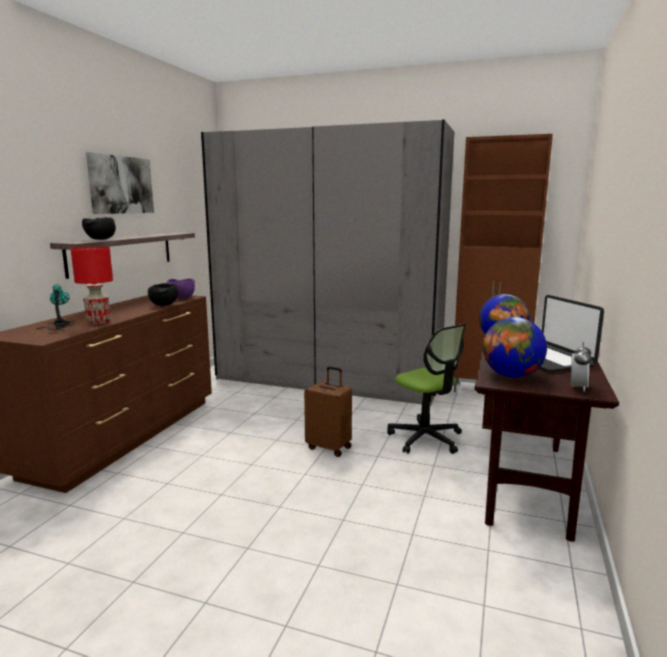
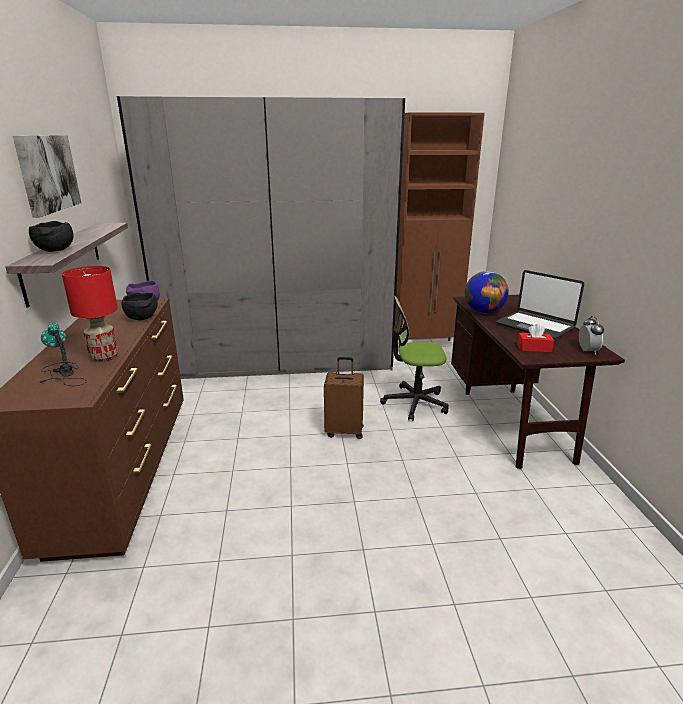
camera: 25 degrees left, 10 degrees up
office chair [387,324,466,454] -> office chair turned 150 degrees clockwise [380,296,449,421]
globe [483,317,547,378] -> red tissue box [517,324,554,352]

